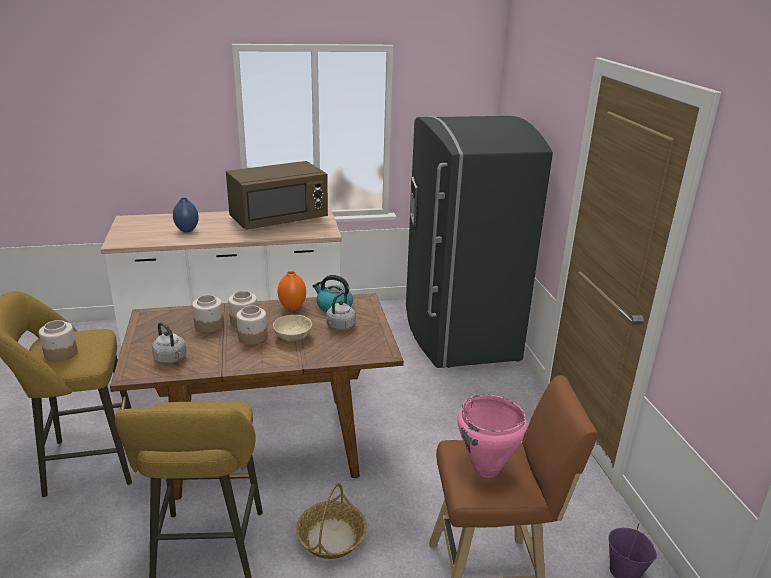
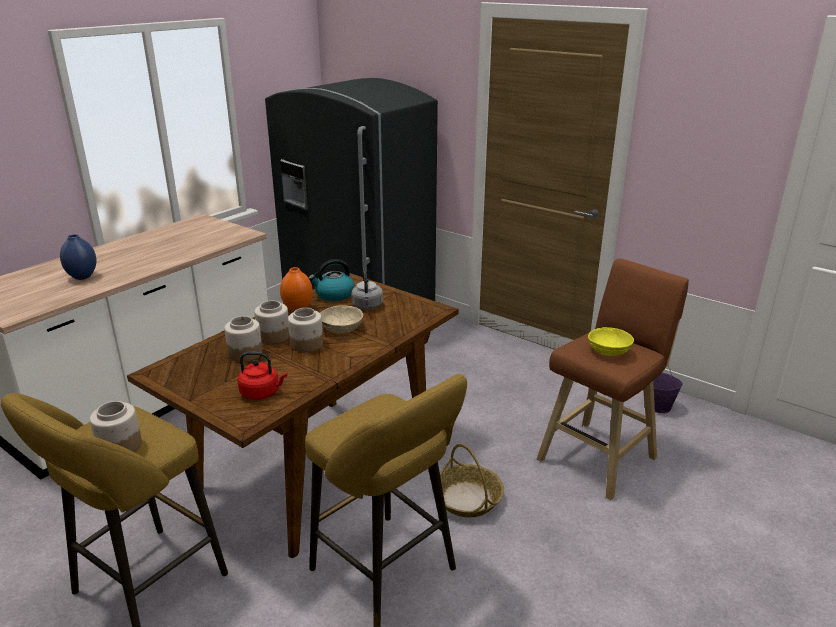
camera: 40 degrees left, 0 degrees up
grey kettle [152,322,187,364] -> red kettle [237,351,287,400]
brown microwave [226,161,328,230] -> none
pink cooking pot [457,394,527,477] -> yellow bowl [588,327,634,356]

